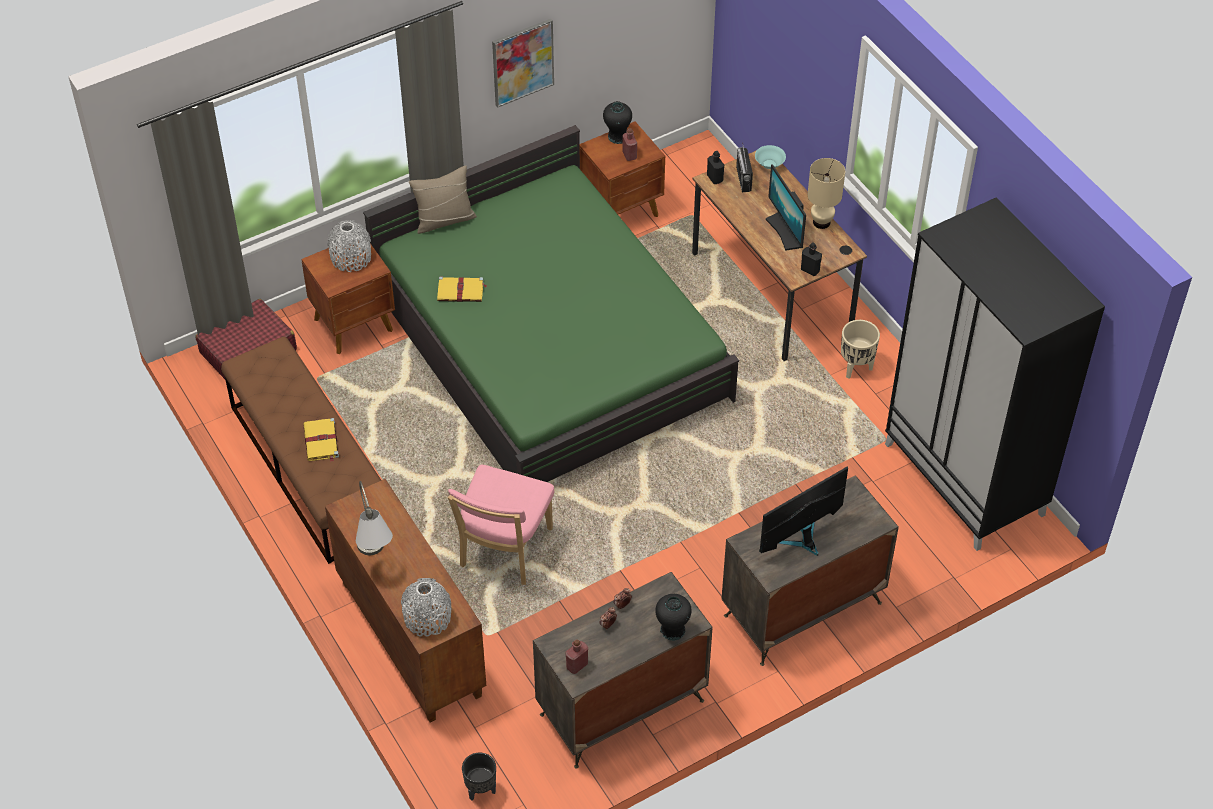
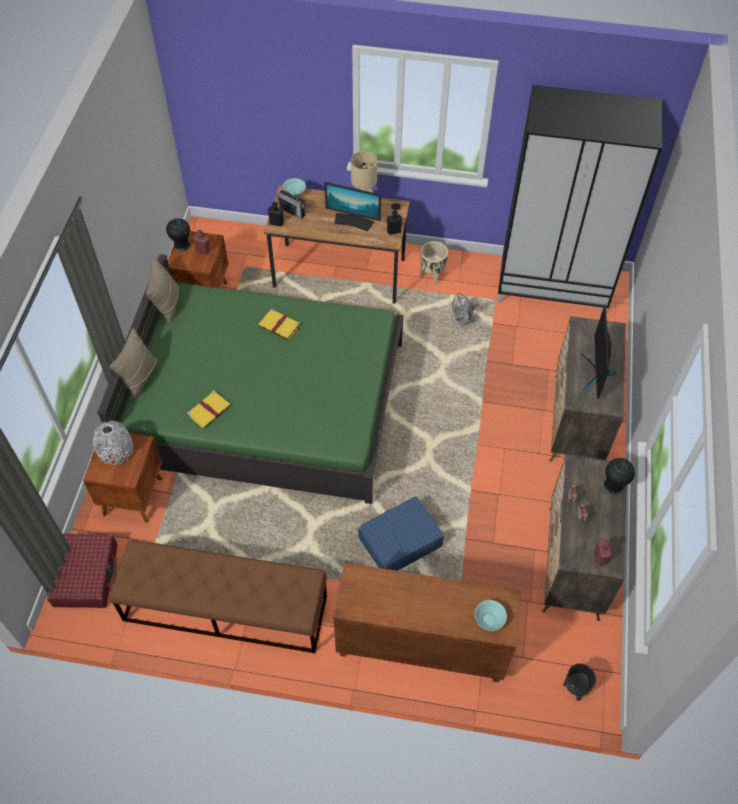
camera: 50 degrees left, 5 degrees up
yellow book [303,418,339,462] -> yellow book moved to [259,309,300,340]
grey table lamp [356,481,393,555] -> none
grey vase [401,578,451,637] -> turquoise bowl [475,600,507,631]
pink chair [448,465,554,585] -> blue suitcase [358,496,444,571]
picture [492,19,554,108] -> none
none -> beige pillow [146,257,179,324]
none -> grey fan [452,293,479,327]

